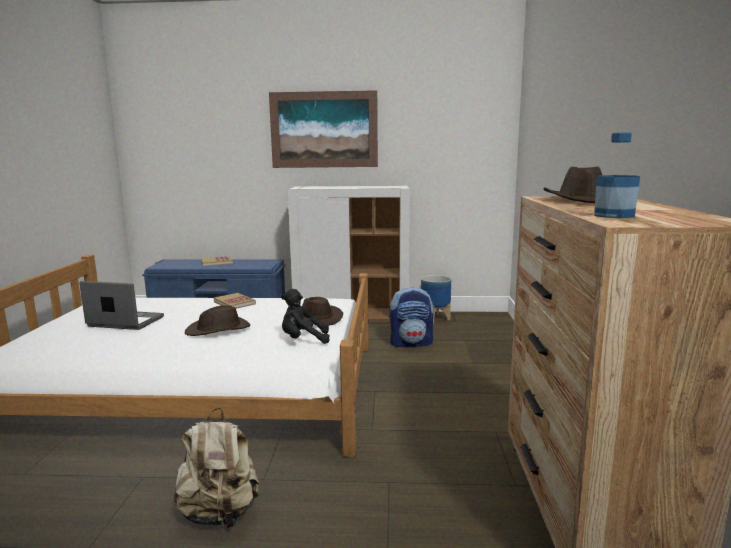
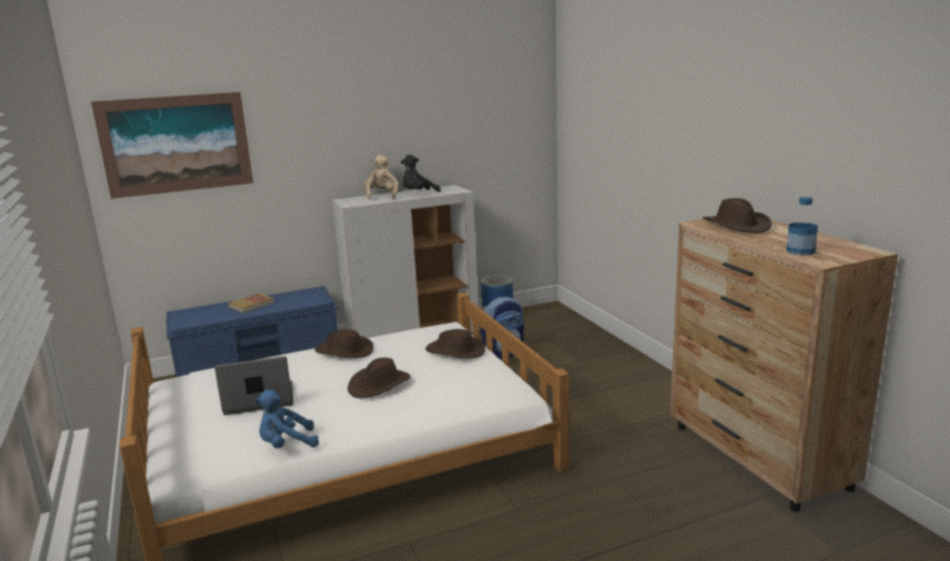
camera: 25 degrees left, 5 degrees up
beige backpack [174,408,260,528] -> none
book [214,293,256,309] -> brown hat [315,329,374,358]
picture [269,90,378,168] -> picture moved to [91,92,253,199]
black plush toy [281,289,330,344] -> black plush toy moved to [401,155,441,192]
none -> blue plush toy [255,390,319,448]
none -> beige plush toy [364,155,398,199]

